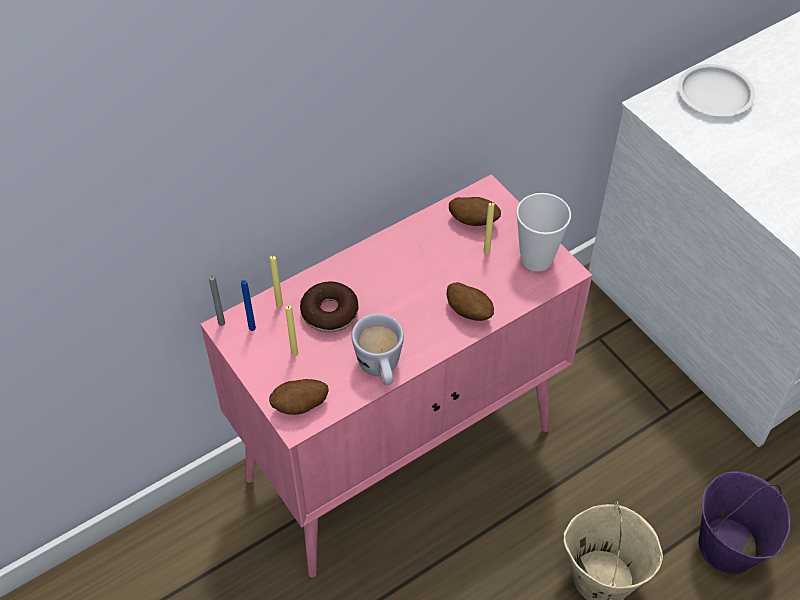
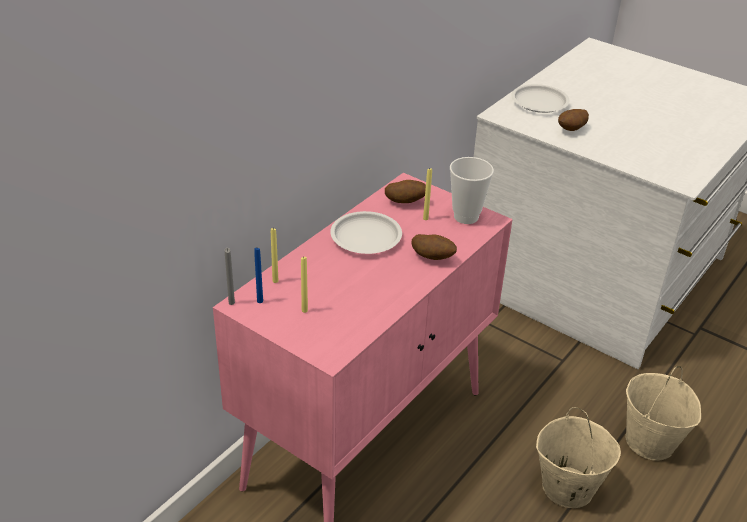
camera: 20 degrees left, 15 degrees down
potato [269,379,329,415] -> potato moved to [558,109,589,131]
donut [300,282,359,332] -> none
white mug [352,314,404,385] -> none
purple bucket [699,471,791,574] -> beige bucket [625,366,701,461]
none -> white plate [330,211,402,254]

